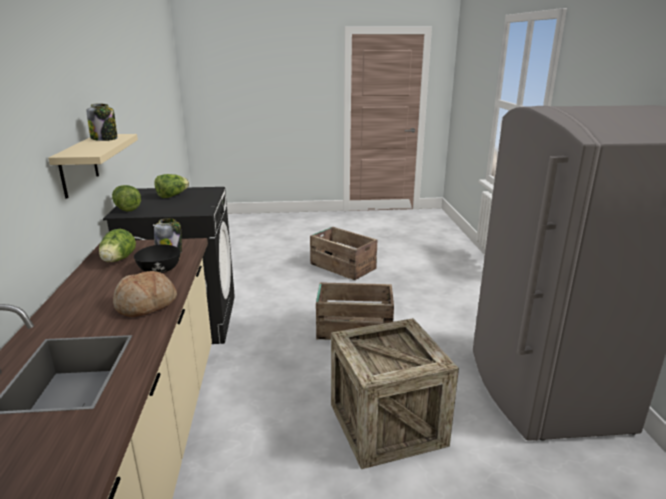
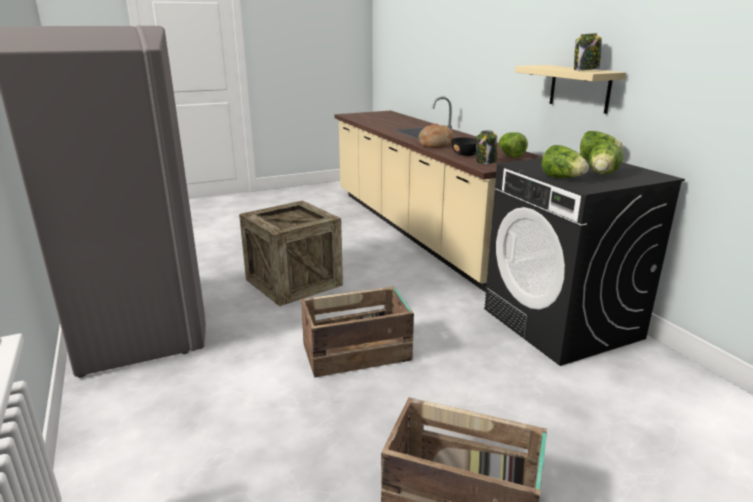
camera: 160 degrees right, 0 degrees up
none -> lettuce [542,145,589,178]

